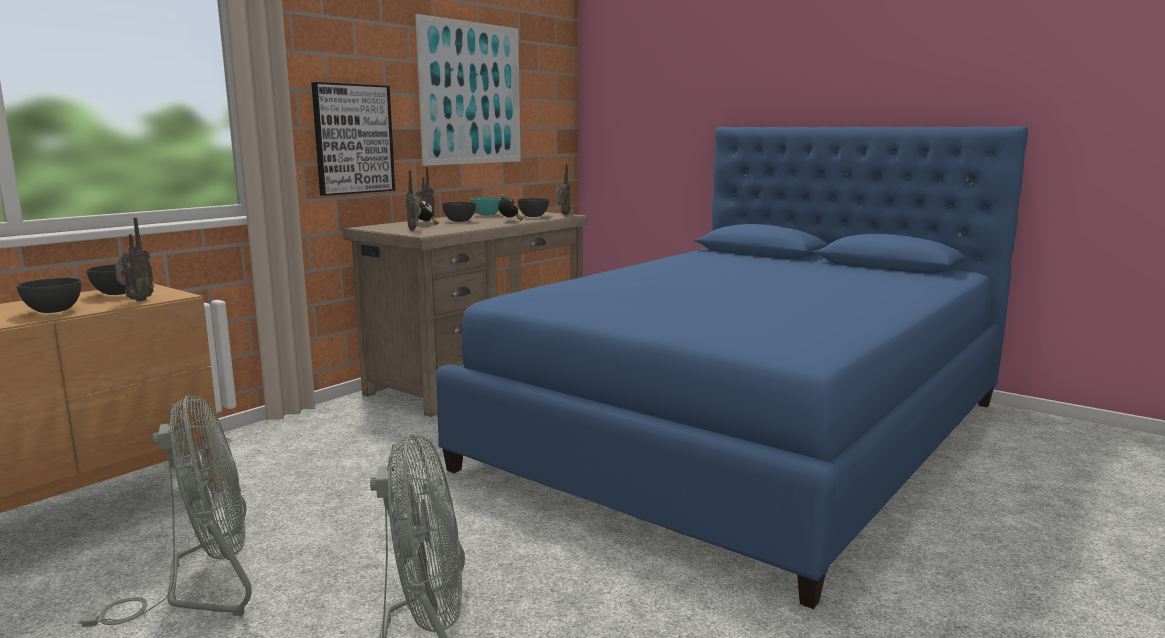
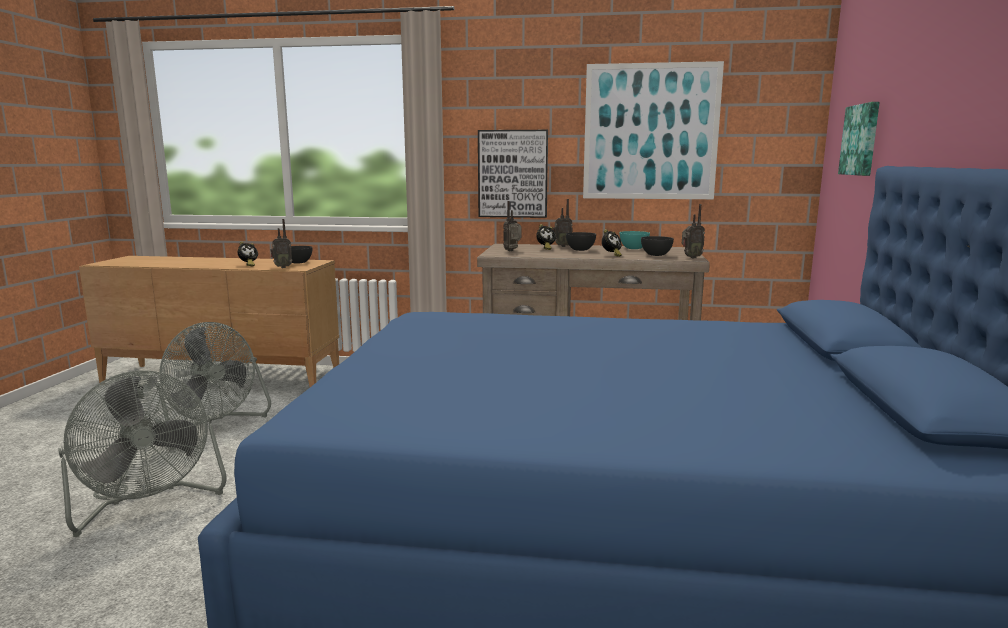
camera: 60 degrees right, 0 degrees up
grey bowl [17,278,81,313] -> alarm clock [238,242,258,266]
none -> picture [838,102,880,176]

